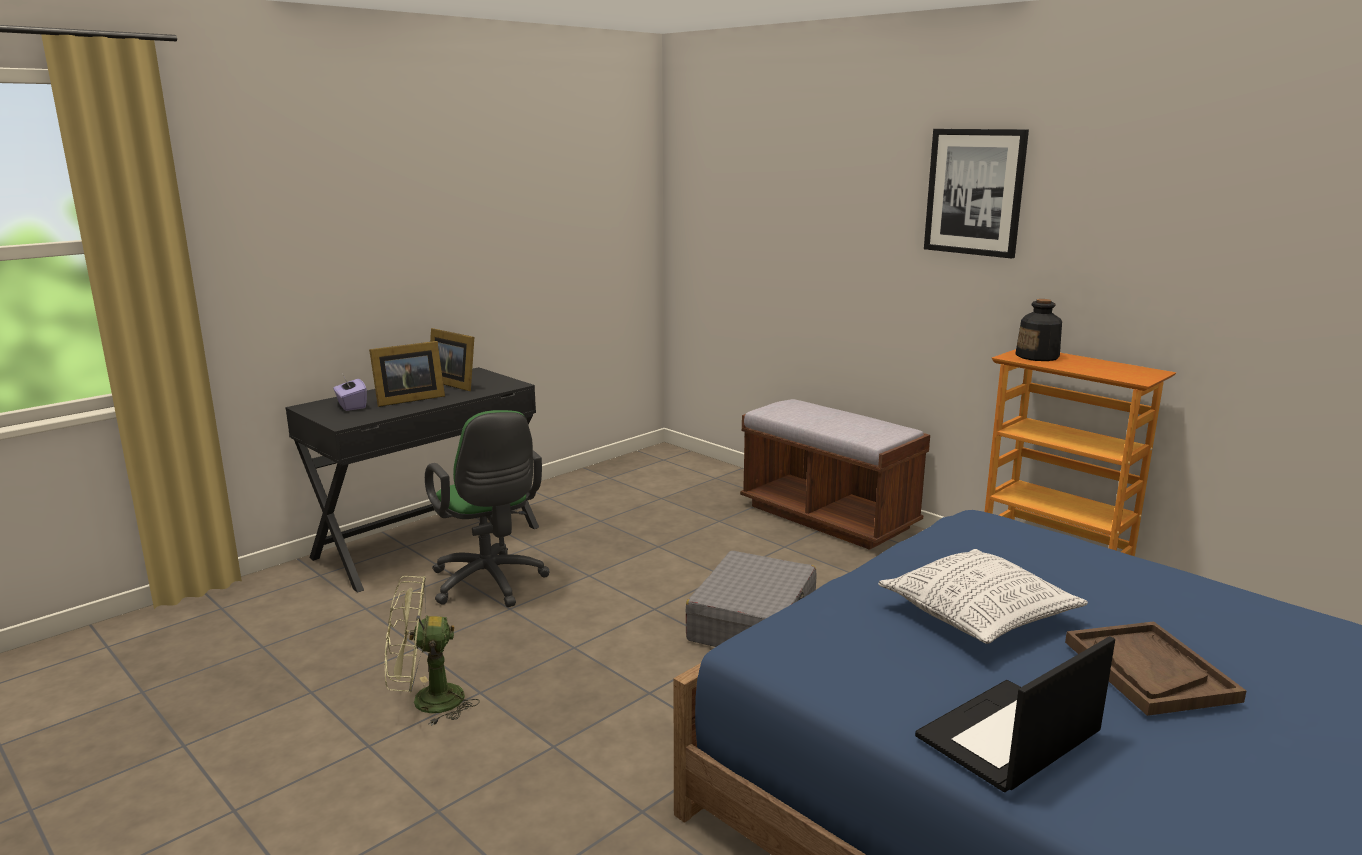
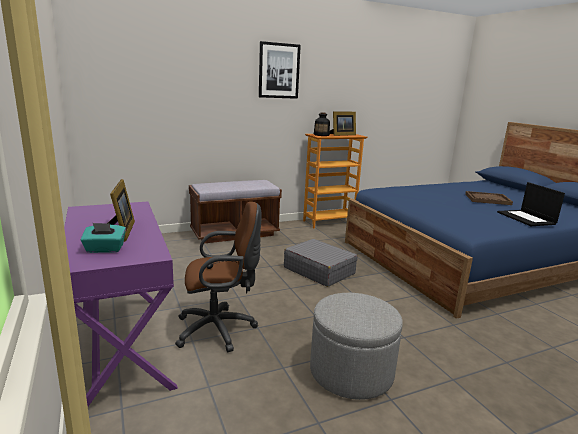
camera: 70 degrees left, 0 degrees up
black desk [285,367,539,593] -> purple desk [64,201,178,406]
purple tissue box [333,375,367,411] -> turquoise tissue box [80,223,126,253]
green fan [385,576,480,726] -> grey ottoman [310,293,403,400]
green office chair [425,410,550,607] -> brown office chair [175,202,262,352]
picture frame [430,328,474,391] -> picture frame moved to [330,112,356,136]
pillow [878,549,1088,644] -> none

